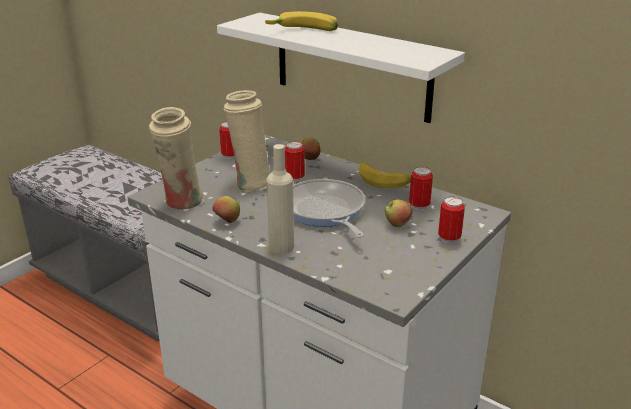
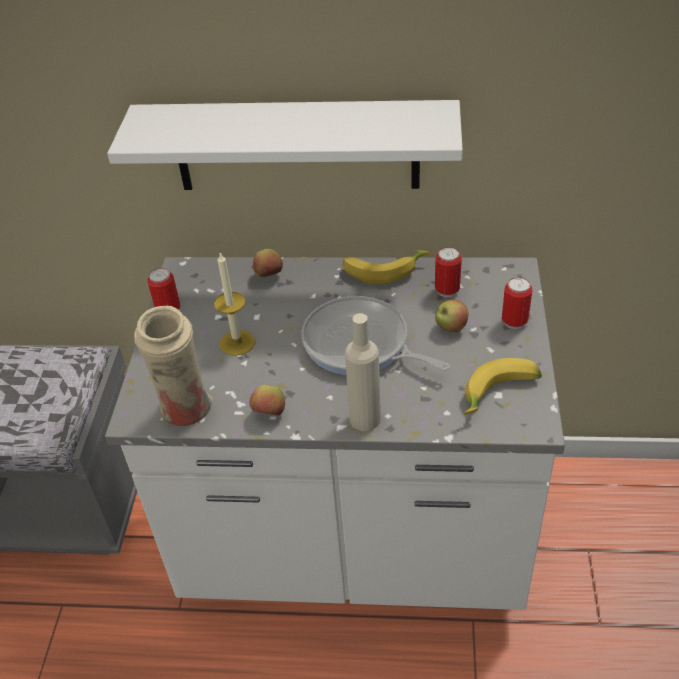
camera: 30 degrees left, 15 degrees up
beige vase [224,90,270,192] -> candle [214,253,255,356]
banana [265,11,338,31] -> banana moved to [463,358,542,415]
can [285,141,305,182] -> none

